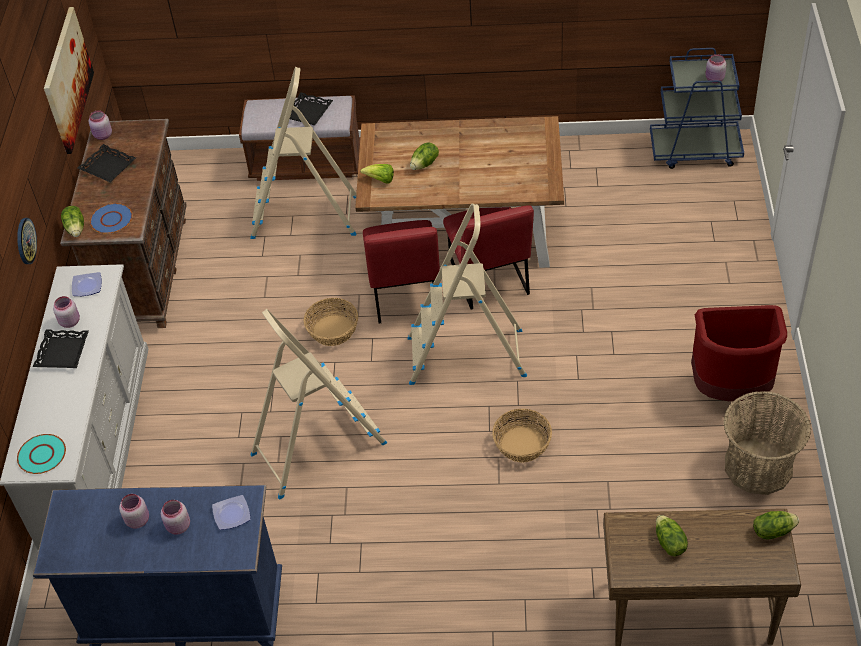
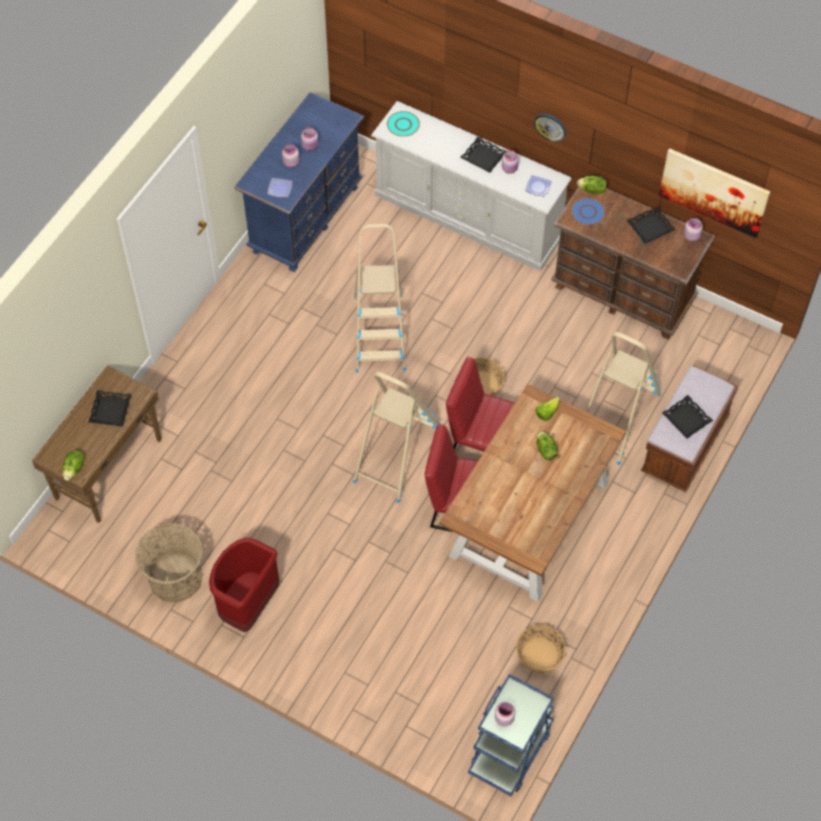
camera: 115 degrees right, 10 degrees up
basket [492,409,552,463] -> basket moved to [516,625,566,673]
lettuce [656,515,688,556] -> black tray [88,390,132,427]

